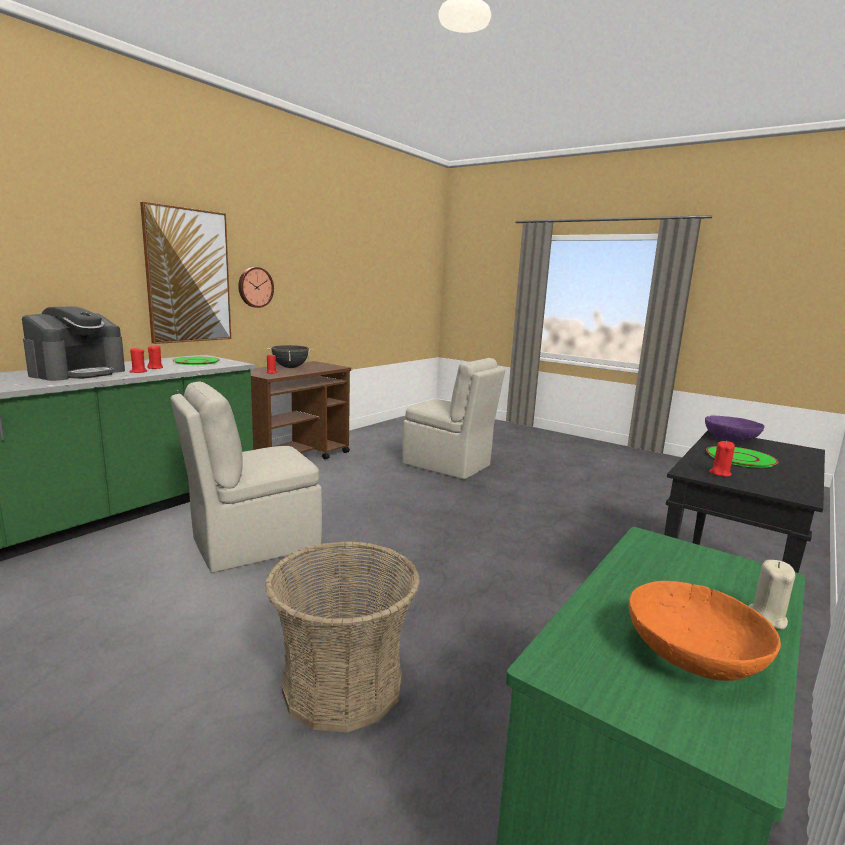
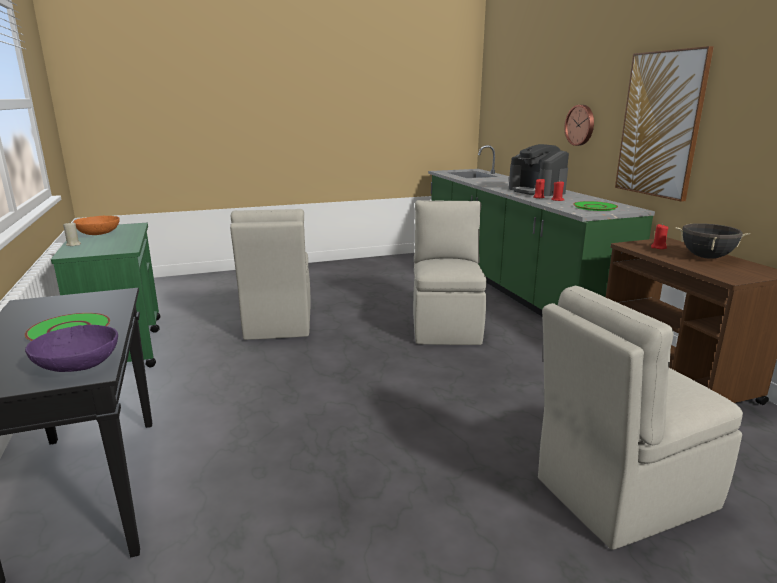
camera: 125 degrees right, 5 degrees up
wall clock [238,267,274,308] -> wall clock moved to [565,105,594,146]
basket [265,541,420,733] -> beige chair [230,209,310,340]
red candle [709,441,735,477] -> none

